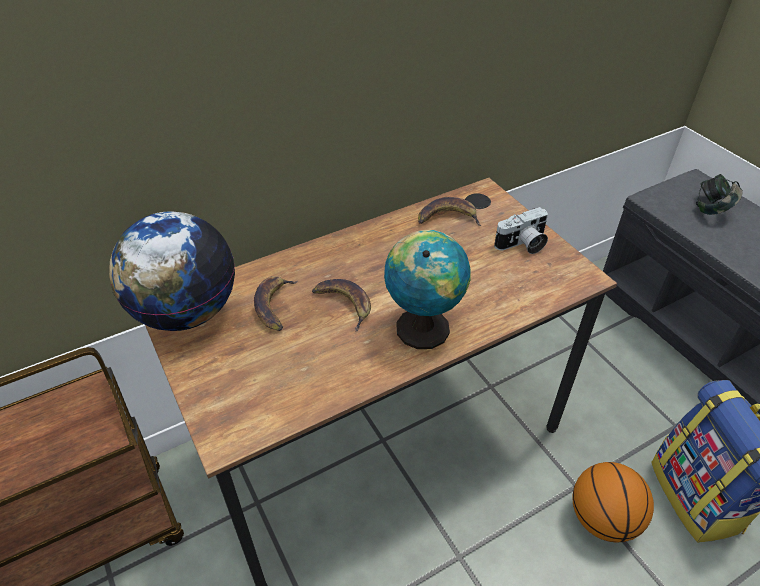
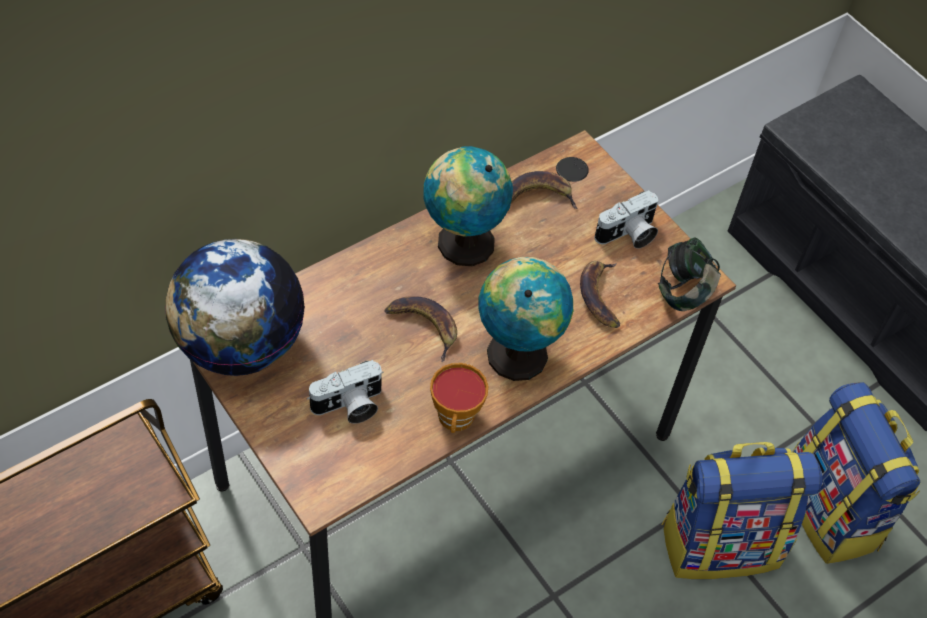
camera: 10 degrees left, 10 degrees up
banana [254,276,298,331] -> banana moved to [580,261,620,328]
basketball [572,462,654,543] -> backpack [662,442,823,579]
headphones [696,174,743,215] -> headphones moved to [658,237,721,311]
none -> camera [307,360,383,424]
none -> globe [424,146,513,266]
none -> cup [430,363,488,433]

